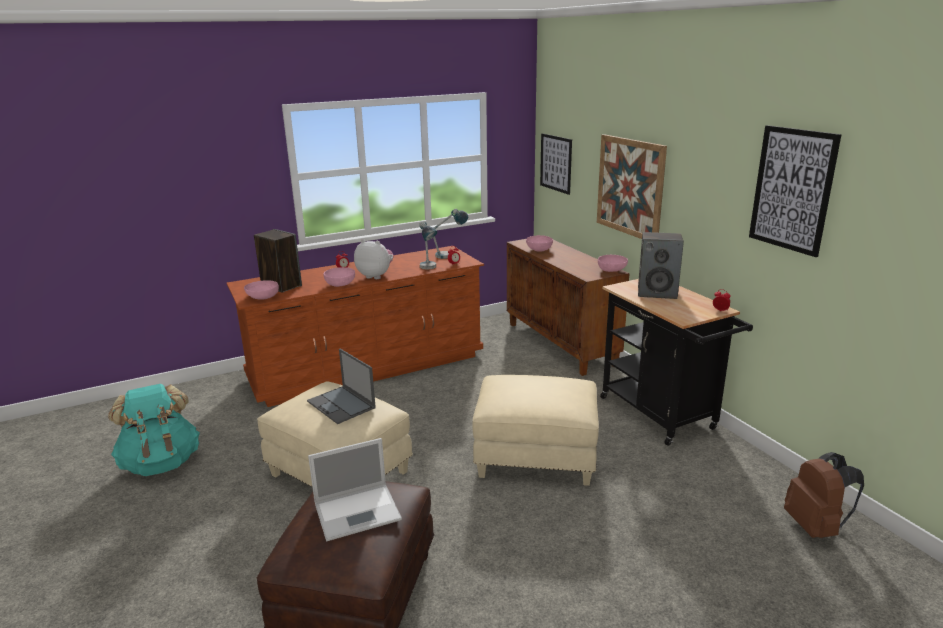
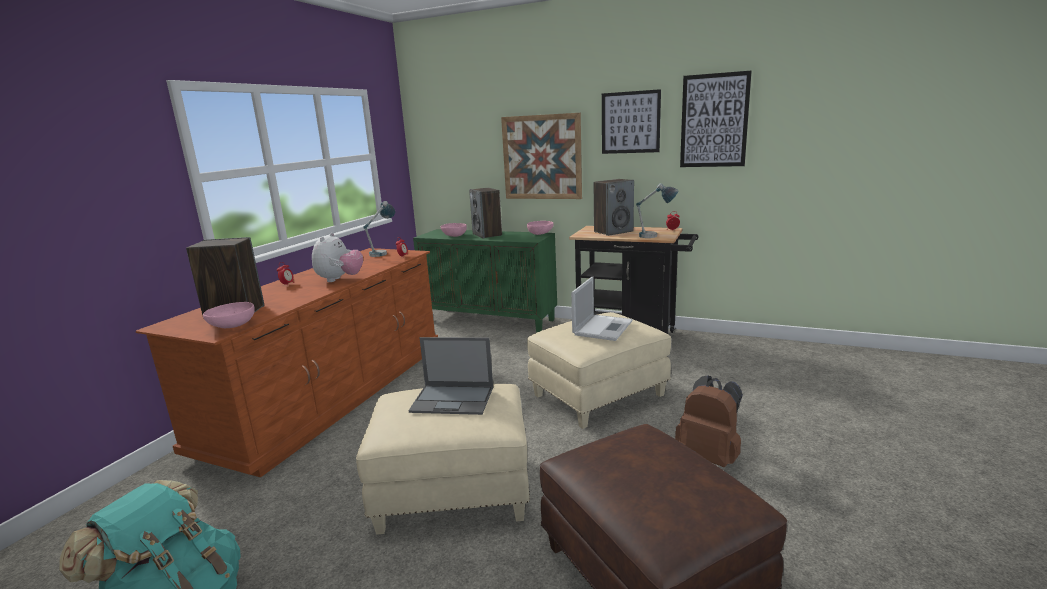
camera: 40 degrees left, 5 degrees down
laptop [308,438,402,541] -> laptop moved to [571,277,633,341]
pink bowl [323,267,355,287] -> none
plush toy [354,239,394,279] -> plush toy turned 120 degrees clockwise [312,233,363,282]
table lamp [419,221,437,269] -> table lamp moved to [636,183,678,238]
brown cabinet [507,239,630,376] -> green cabinet [413,229,557,333]
picture [540,133,572,195] -> picture moved to [602,89,661,154]
brown backpack [784,452,864,538] -> brown backpack moved to [675,375,743,467]
none -> speaker [469,188,502,238]

